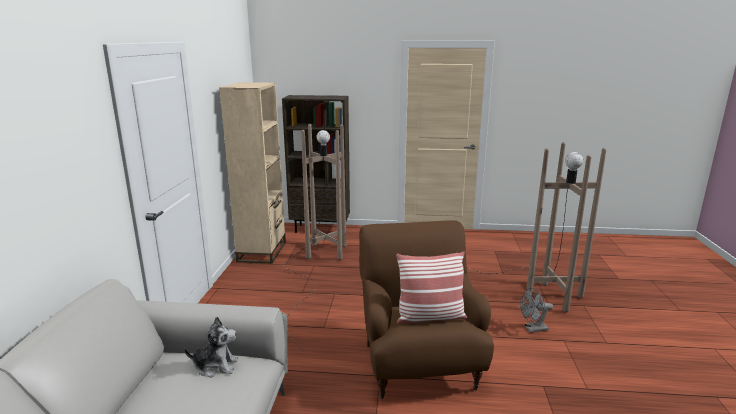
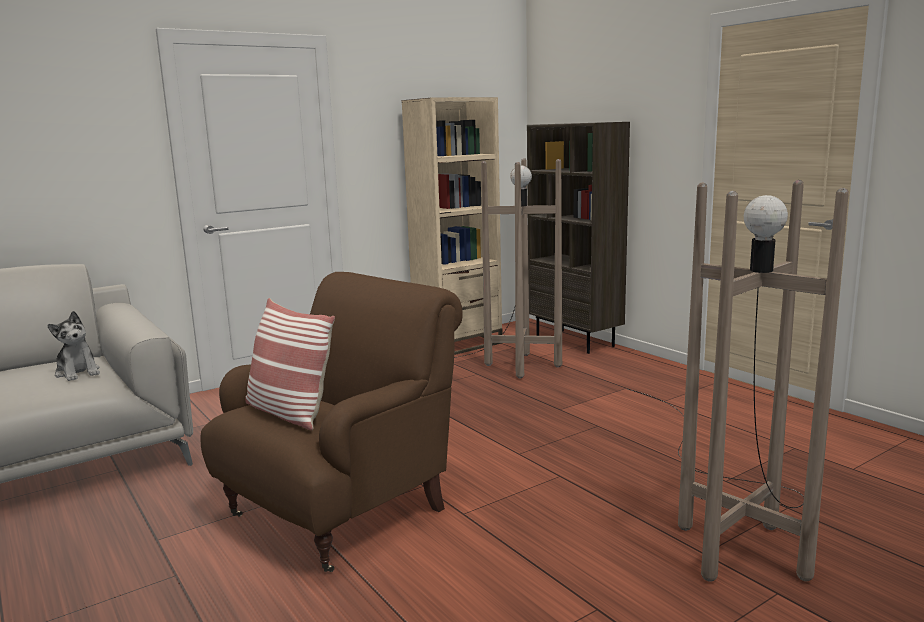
camera: 50 degrees right, 5 degrees down
grey fan [520,288,553,333] -> none

